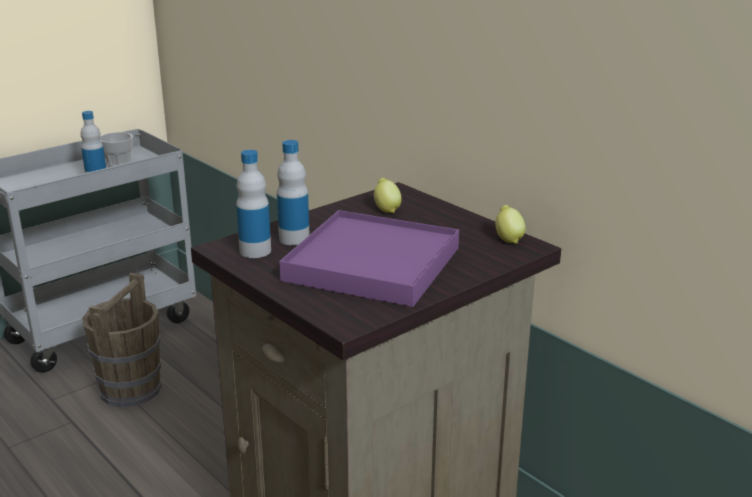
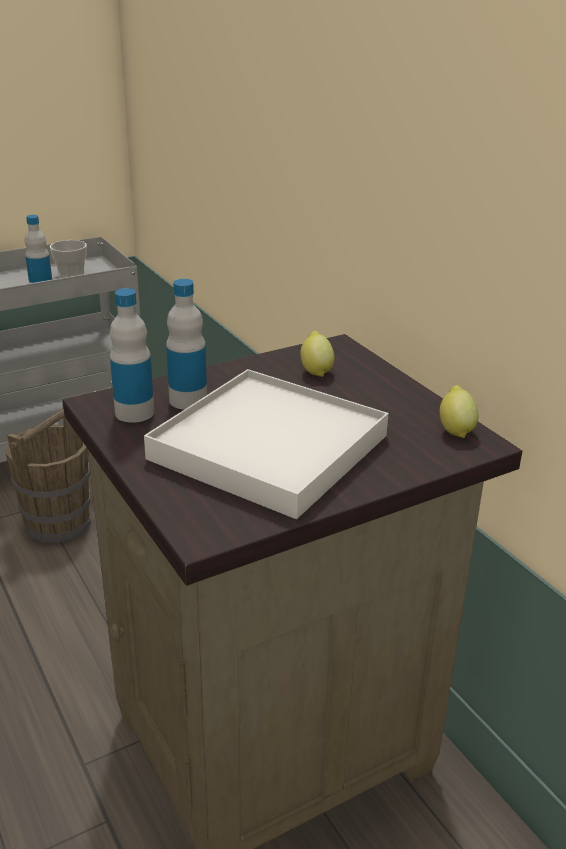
camera: 10 degrees right, 5 degrees up
purple tray [279,210,459,307] -> white tray [144,369,389,519]

